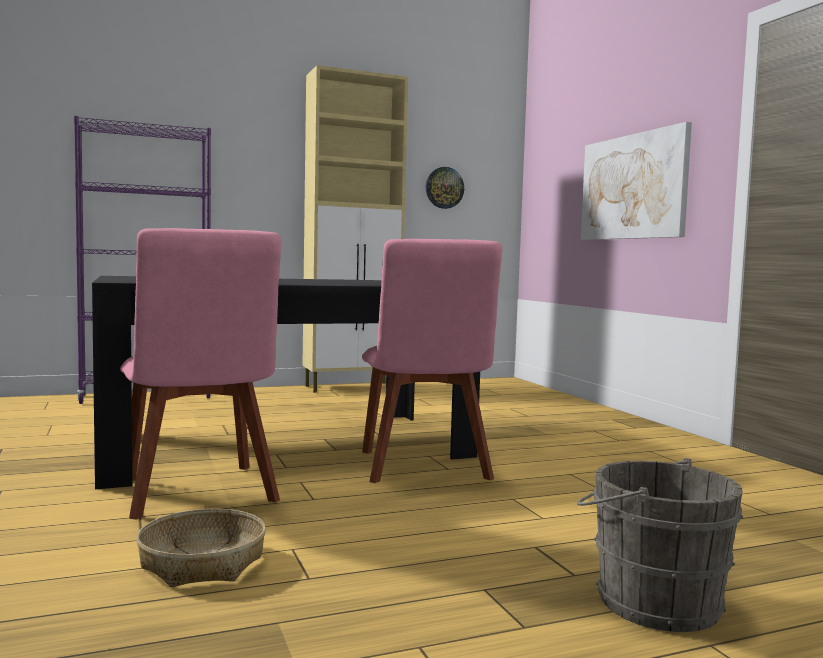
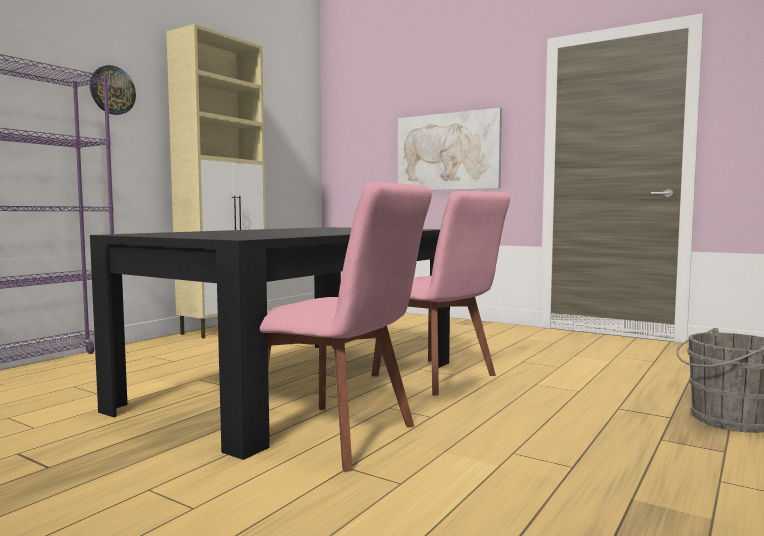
camera: 35 degrees left, 0 degrees up
basket [136,509,266,587] -> none
wall clock [426,167,464,209] -> wall clock moved to [90,65,136,115]

